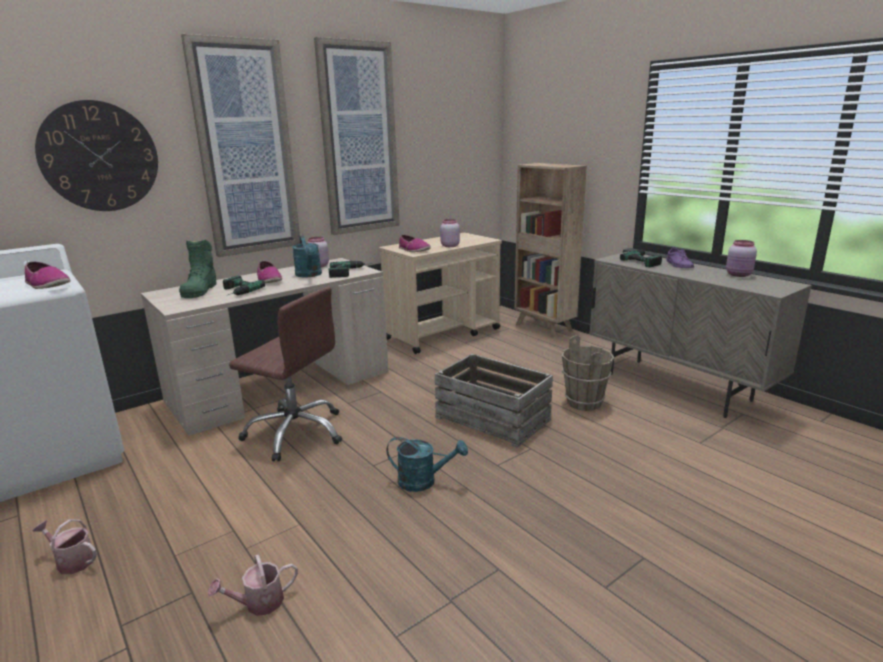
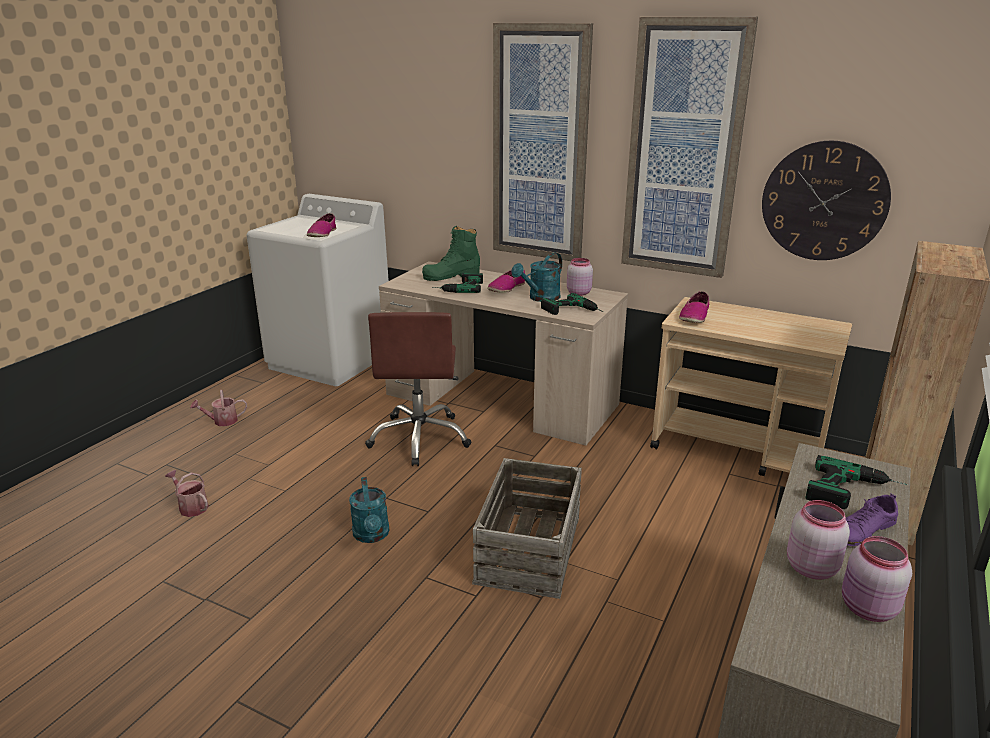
camera: 65 degrees right, 5 degrees up
watering can [32,519,97,574] -> watering can turned 105 degrees counterclockwise [190,390,247,426]
wall clock [35,100,158,211] -> wall clock moved to [762,141,891,260]
pink jar [440,219,460,247] -> pink jar moved to [787,500,850,580]
brown bucket [562,335,614,411] -> none

